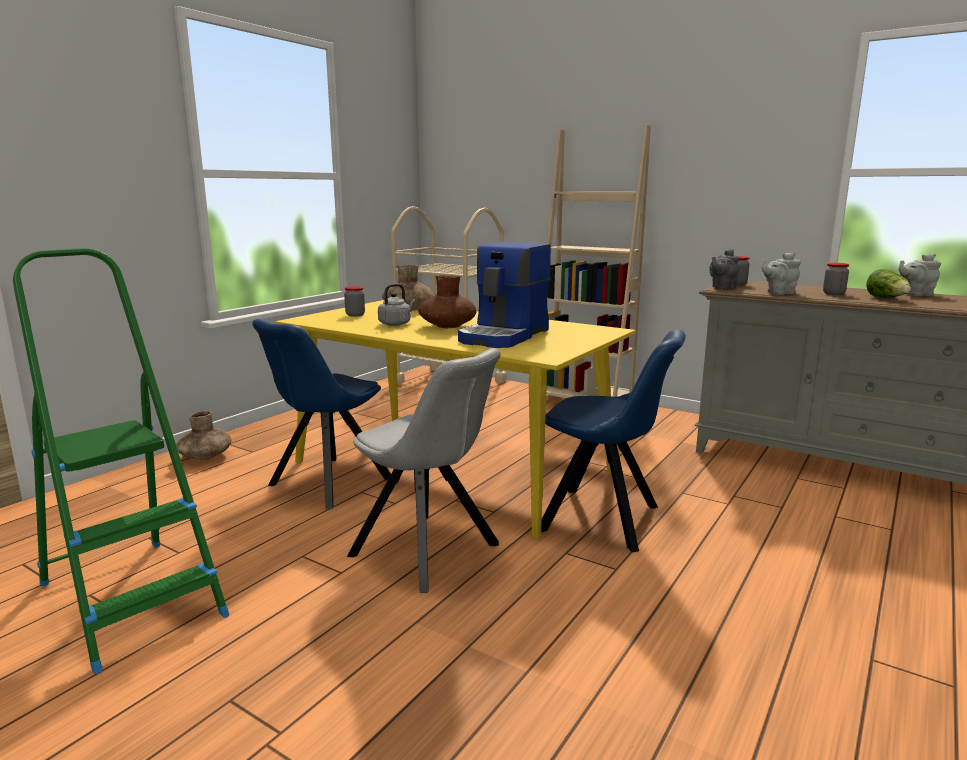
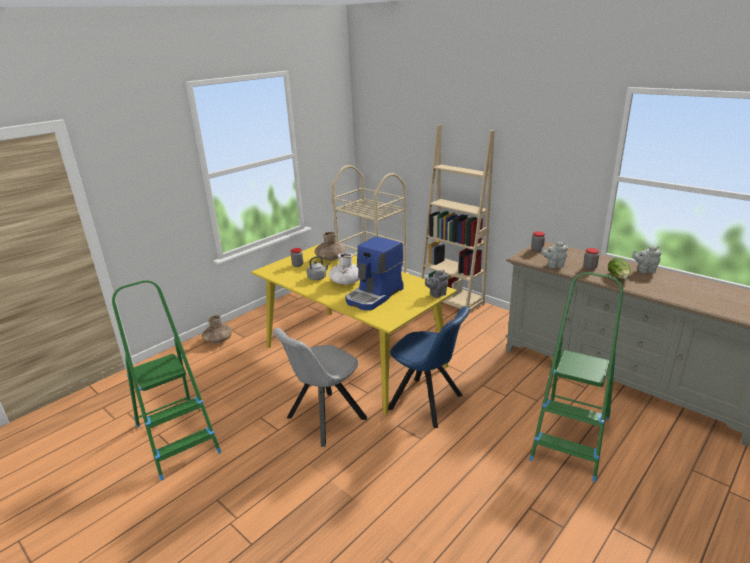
camera: 10 degrees right, 10 degrees up
blue chair [253,319,391,509] -> none
grey chair [347,348,501,593] -> grey chair turned 90 degrees clockwise [273,328,367,447]
brown vase [418,275,476,328] -> white vase [329,253,360,285]
grey teapot [709,249,739,289] -> grey teapot moved to [425,270,448,298]
none -> green step ladder [529,272,623,482]

